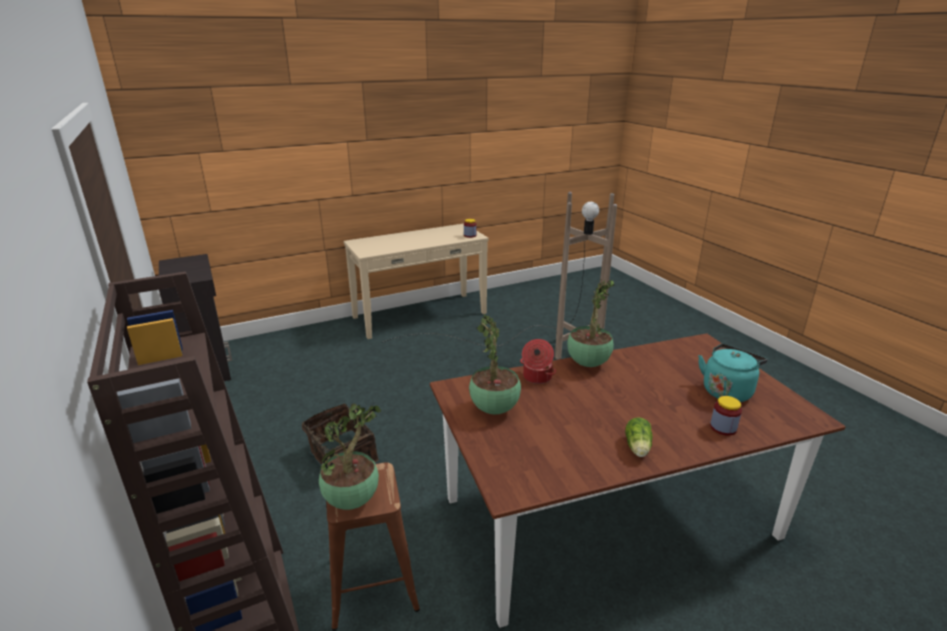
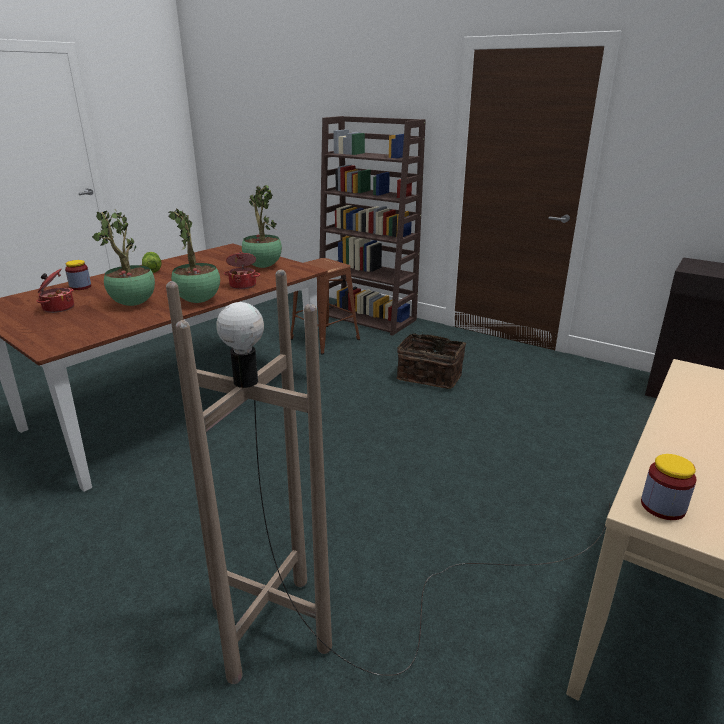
camera: 150 degrees right, 0 degrees up
potted plant [319,404,382,510] -> potted plant moved to [92,209,155,306]
turquoise kettle [698,344,768,402] -> cooking pot [37,269,74,313]

